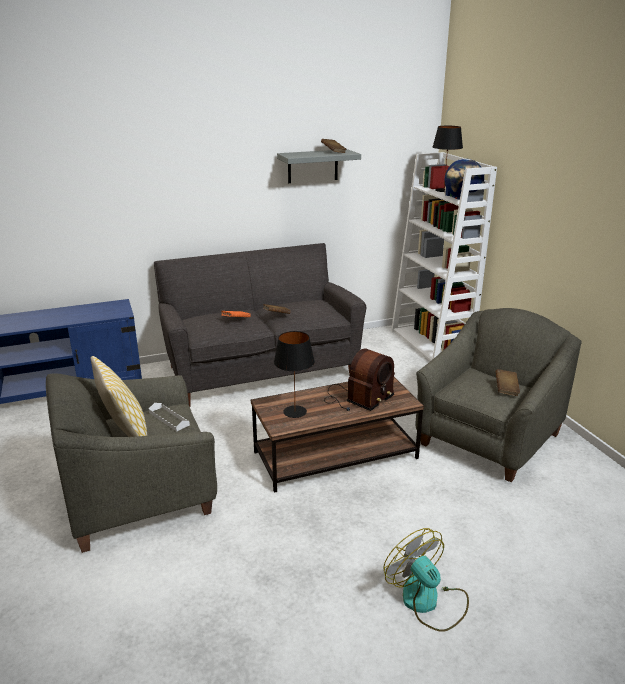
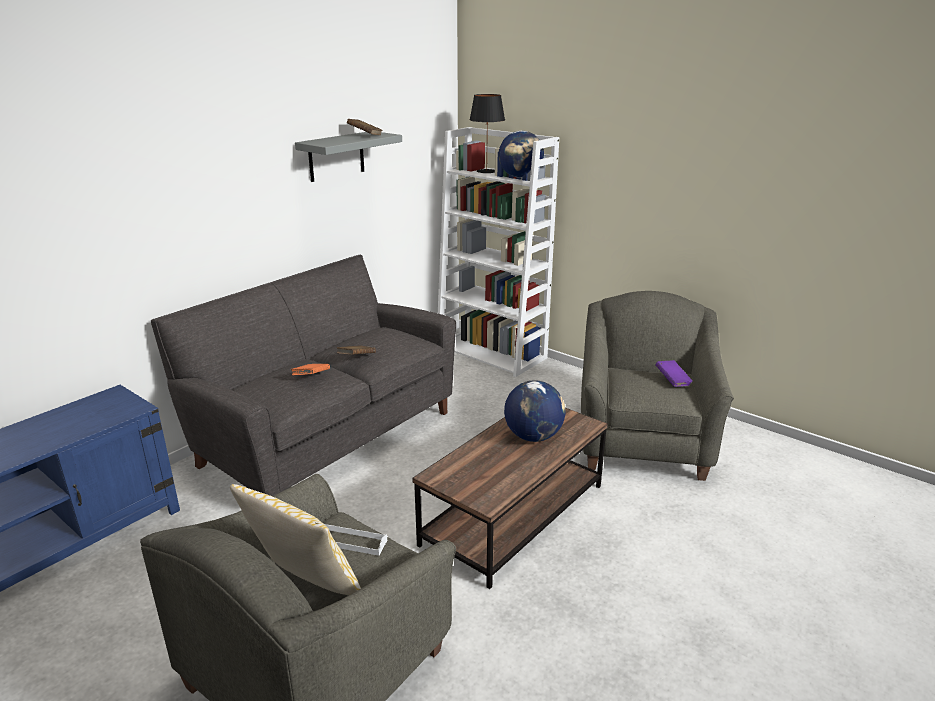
camera: 30 degrees left, 0 degrees up
black table lamp [274,331,315,418] -> none
radio [324,348,395,411] -> globe [504,380,565,442]
fan [383,528,469,632] -> none
brown book [495,369,520,396] -> purple book [655,360,693,387]

